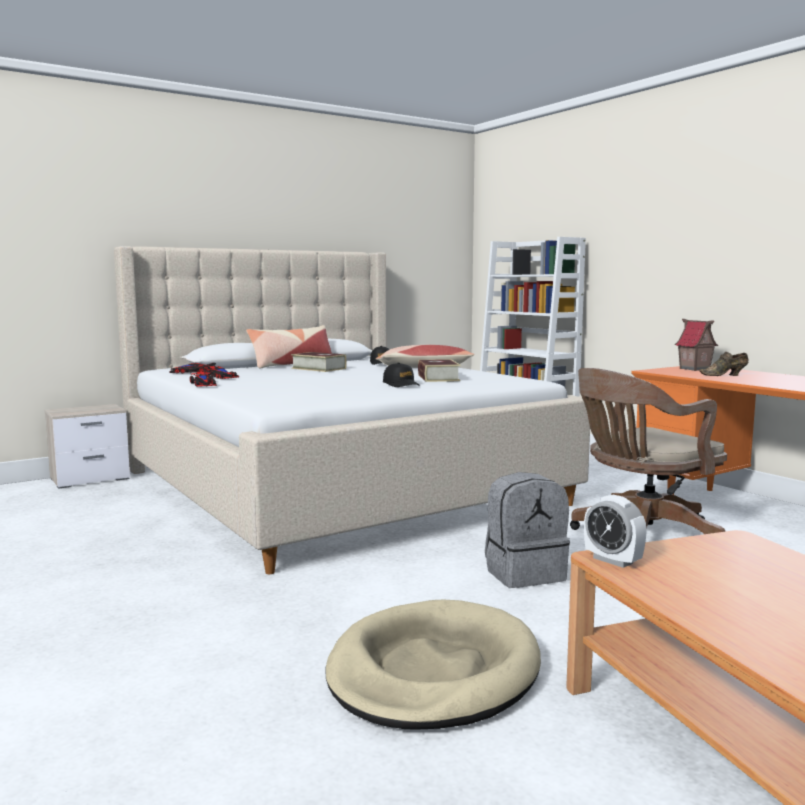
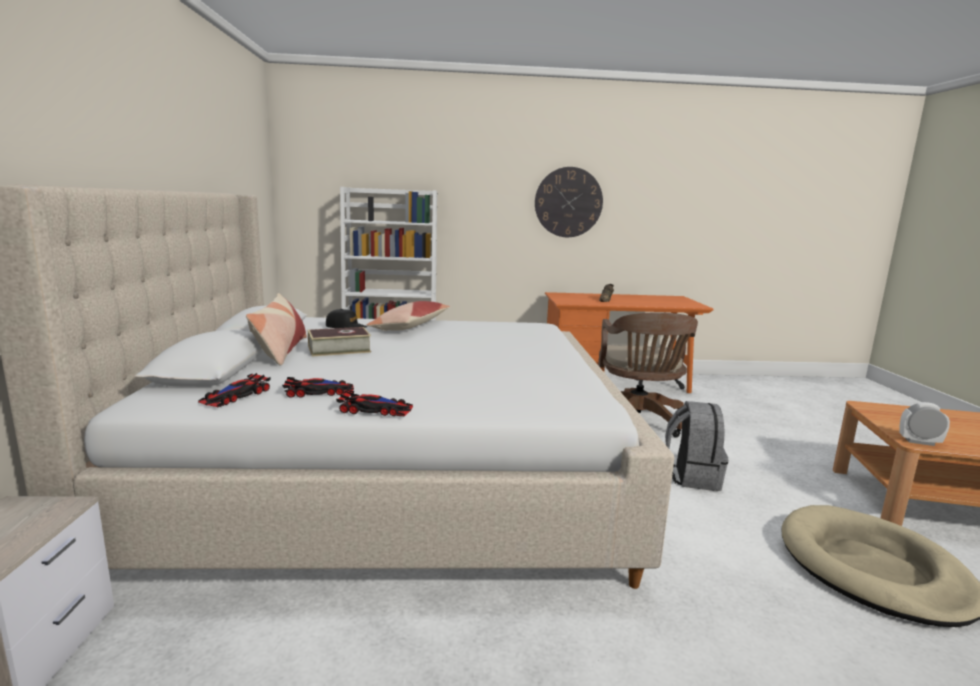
camera: 60 degrees left, 5 degrees up
black cap [383,363,420,387] -> none
book [418,359,461,382] -> none
alarm clock [584,495,647,568] -> alarm clock turned 150 degrees counterclockwise [899,402,950,446]
toy house [675,319,718,371] -> none
none -> wall clock [535,167,603,237]

